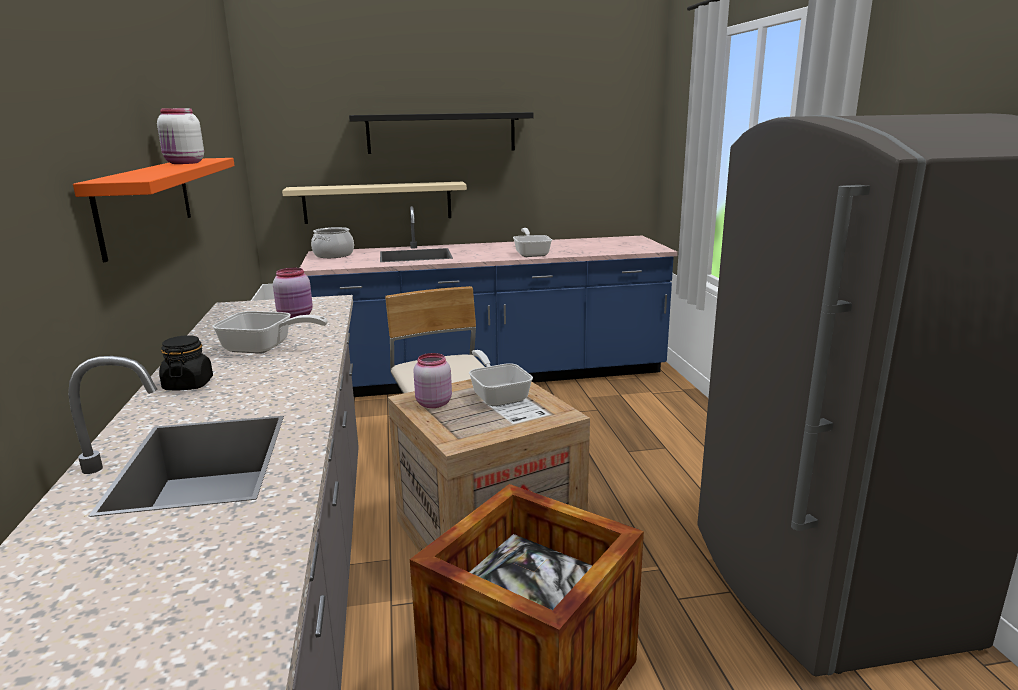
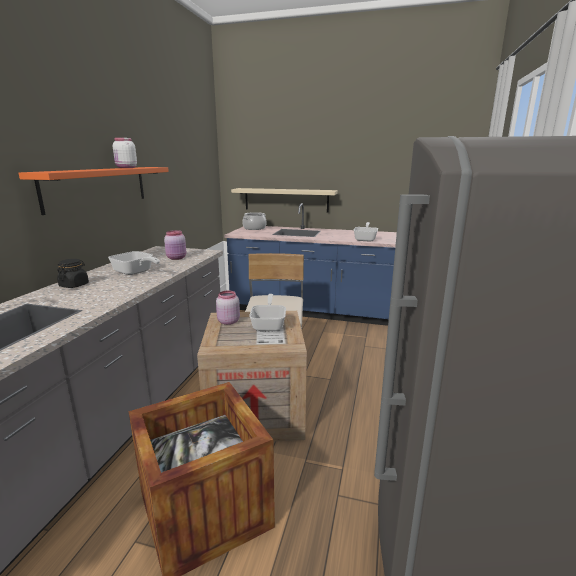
camera: 25 degrees right, 0 degrees up
black shelf [349,112,534,154] -> none

